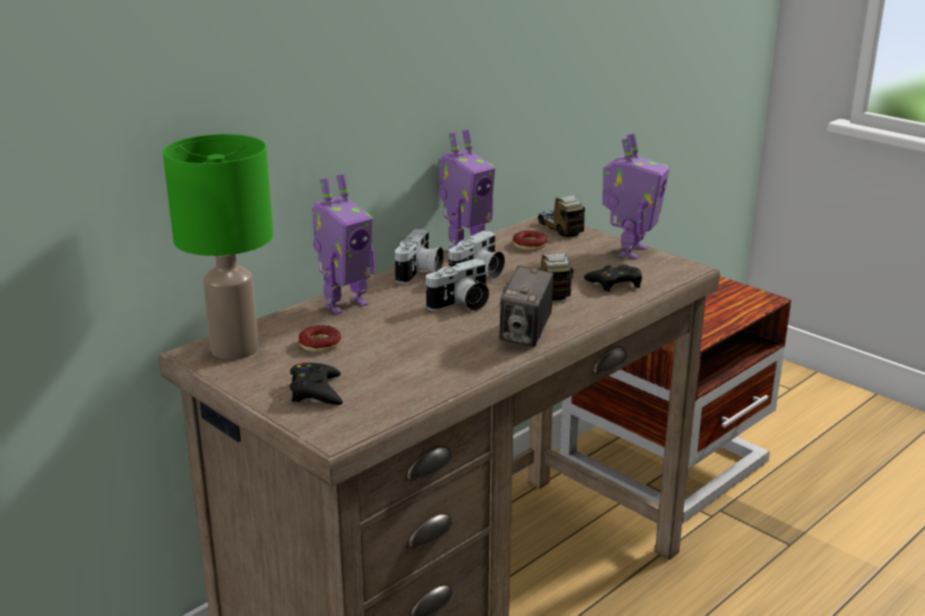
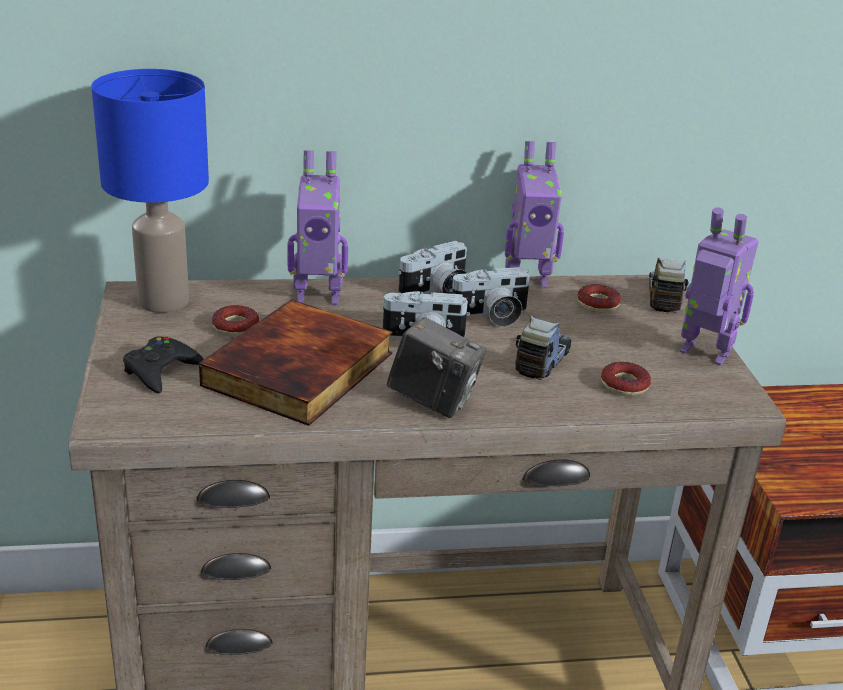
camera: 35 degrees right, 5 degrees up
green table lamp [163,134,273,360] -> blue table lamp [91,69,209,313]
camera [499,265,554,347] -> camera turned 120 degrees counterclockwise [387,317,486,418]
black game controller [584,264,642,292] -> donut [601,362,651,396]
toy robot [602,133,670,259] -> toy robot turned 120 degrees counterclockwise [680,207,759,365]
none -> book [199,300,393,426]

